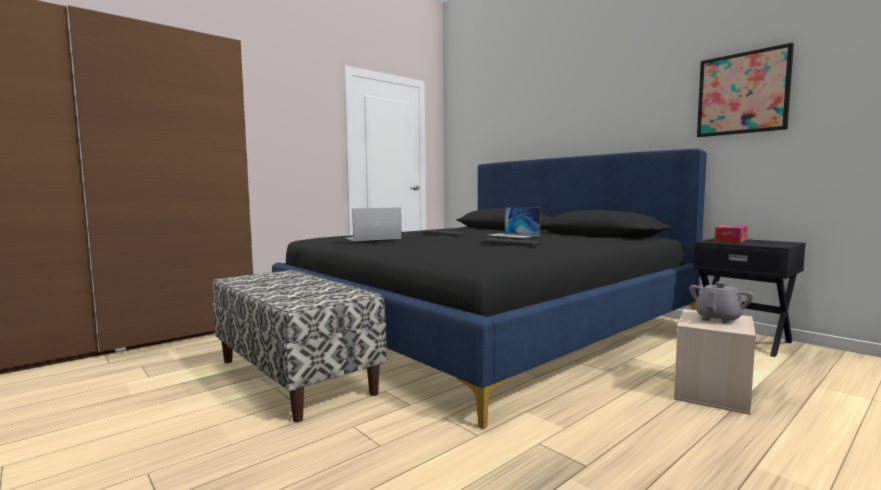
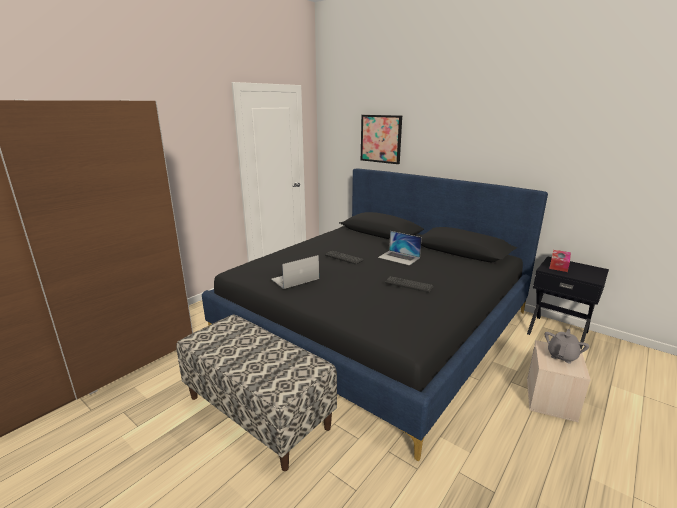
camera: 10 degrees left, 15 degrees up
picture [697,43,794,137] -> picture moved to [361,115,402,164]

